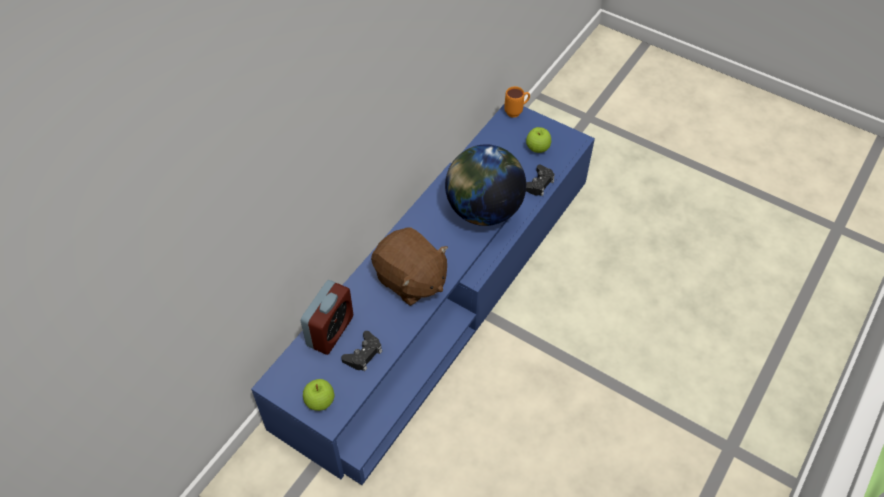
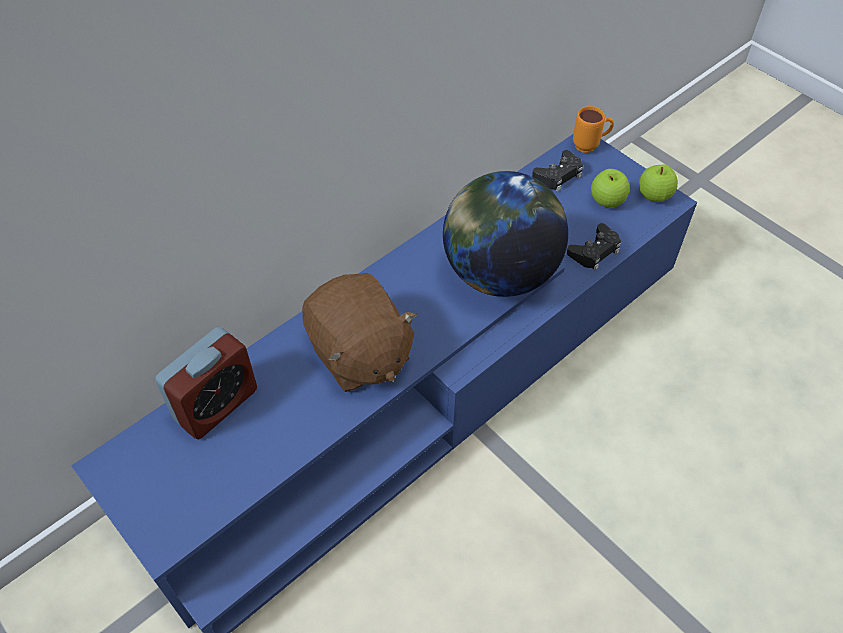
camera: 15 degrees right, 0 degrees up
apple [303,379,334,411] -> apple moved to [639,165,678,202]
black game controller [341,331,382,371] -> black game controller moved to [532,150,583,192]

